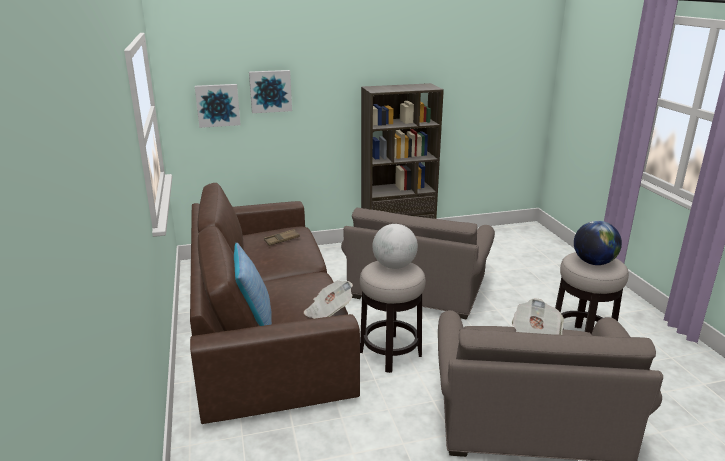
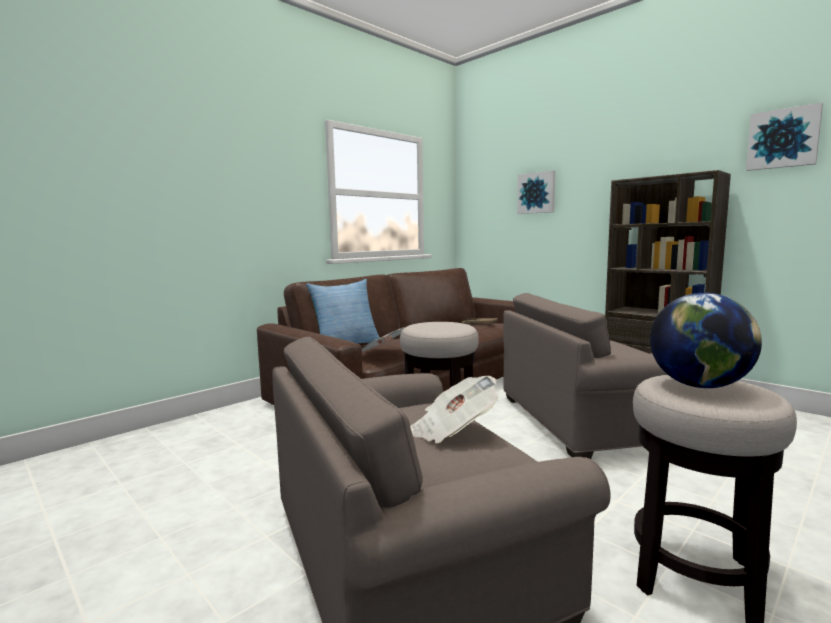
camera: 60 degrees right, 15 degrees down
picture [195,84,241,128] -> picture moved to [746,102,823,171]
globe [372,224,418,269] -> none

